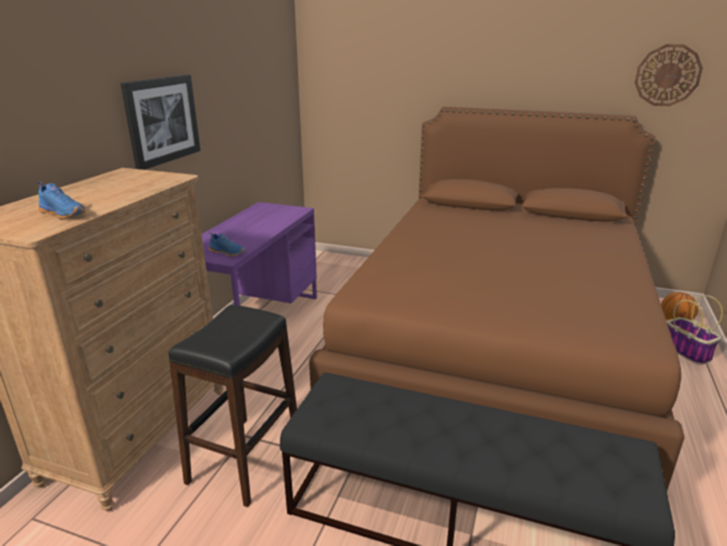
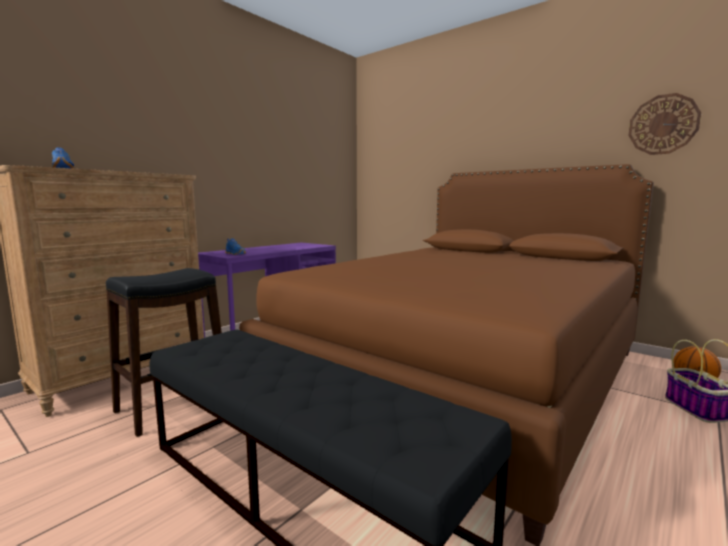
camera: 20 degrees right, 15 degrees down
picture [121,75,200,170] -> none

